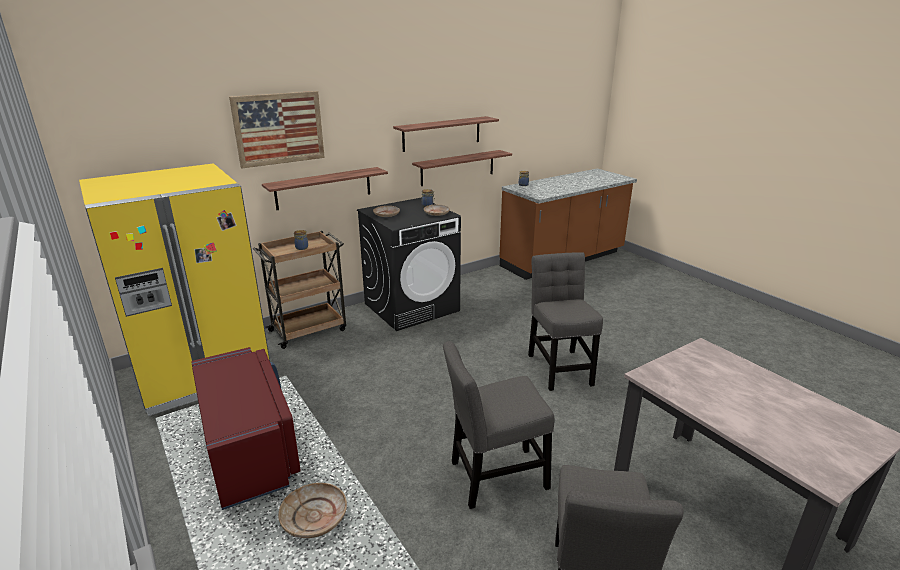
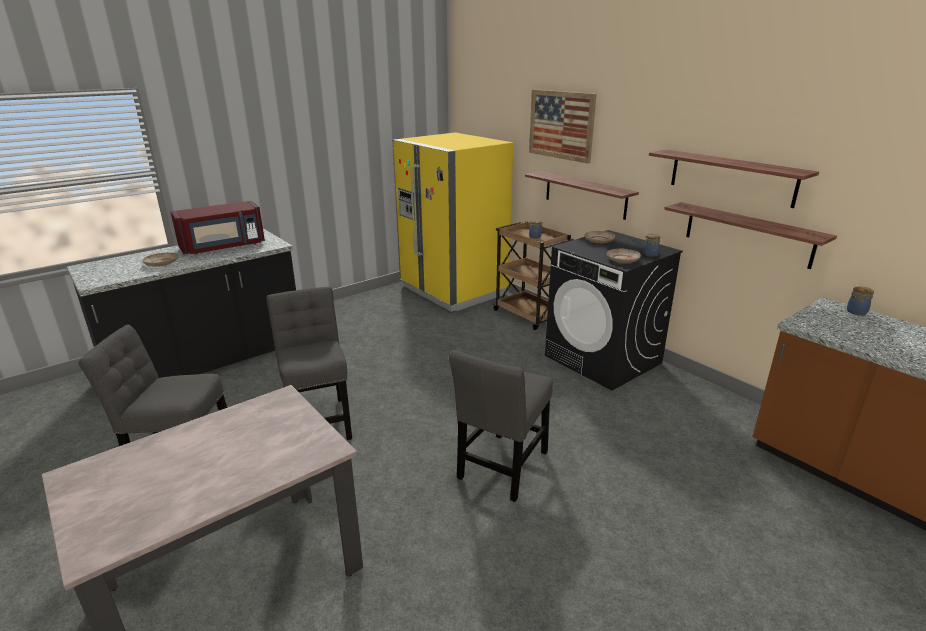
camera: 85 degrees right, 0 degrees up
grey chair [528,252,603,391] -> grey chair turned 135 degrees clockwise [449,350,553,502]

